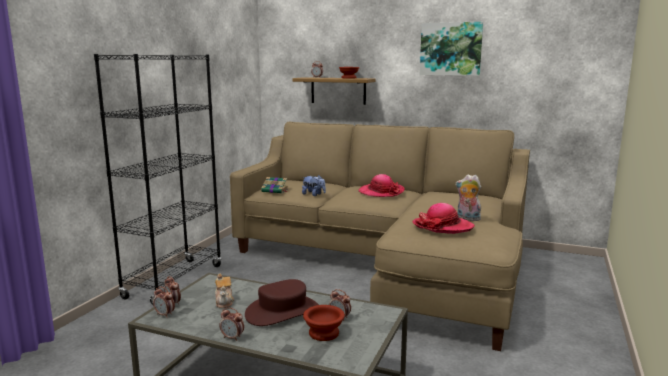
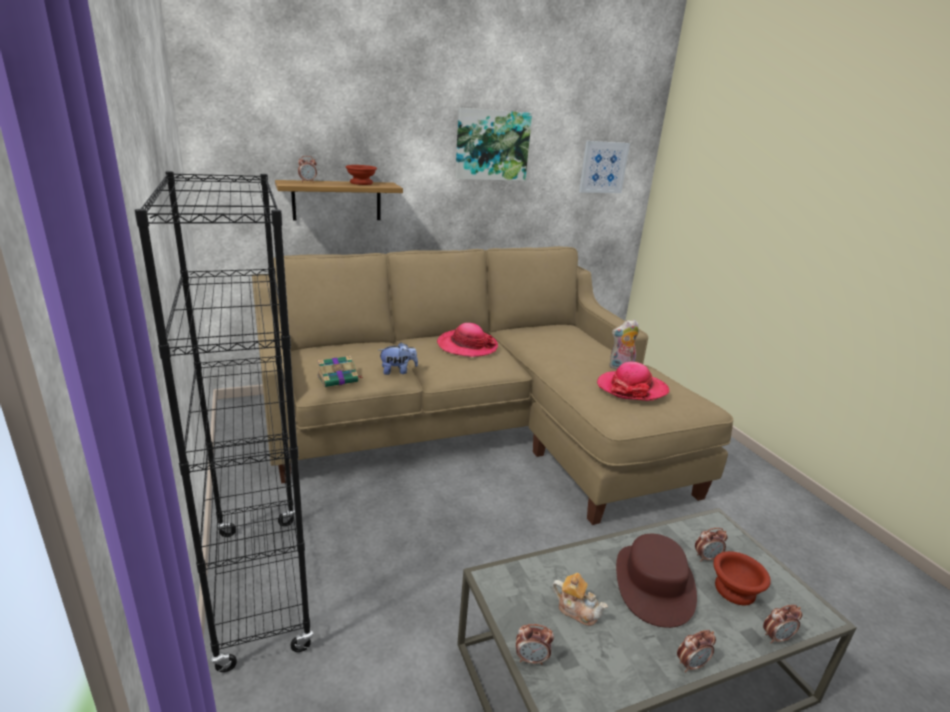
camera: 45 degrees left, 10 degrees up
alarm clock [153,286,175,318] -> alarm clock moved to [763,605,802,644]
none -> picture [579,141,630,193]

